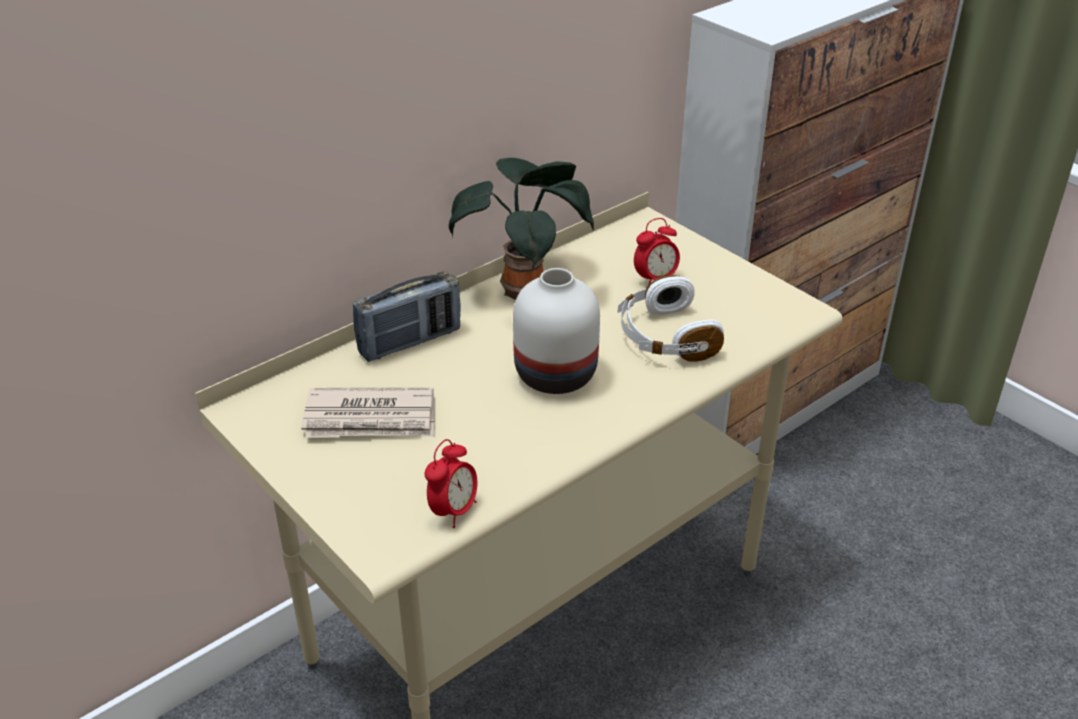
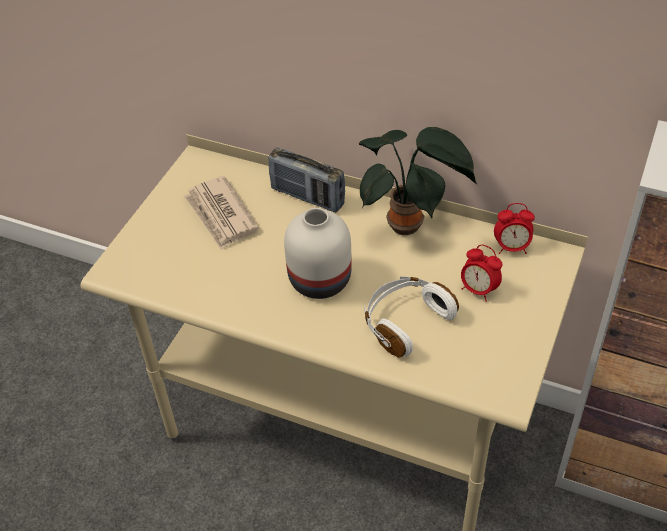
camera: 65 degrees right, 10 degrees up
alarm clock [425,439,477,528] -> alarm clock moved to [494,203,535,254]

